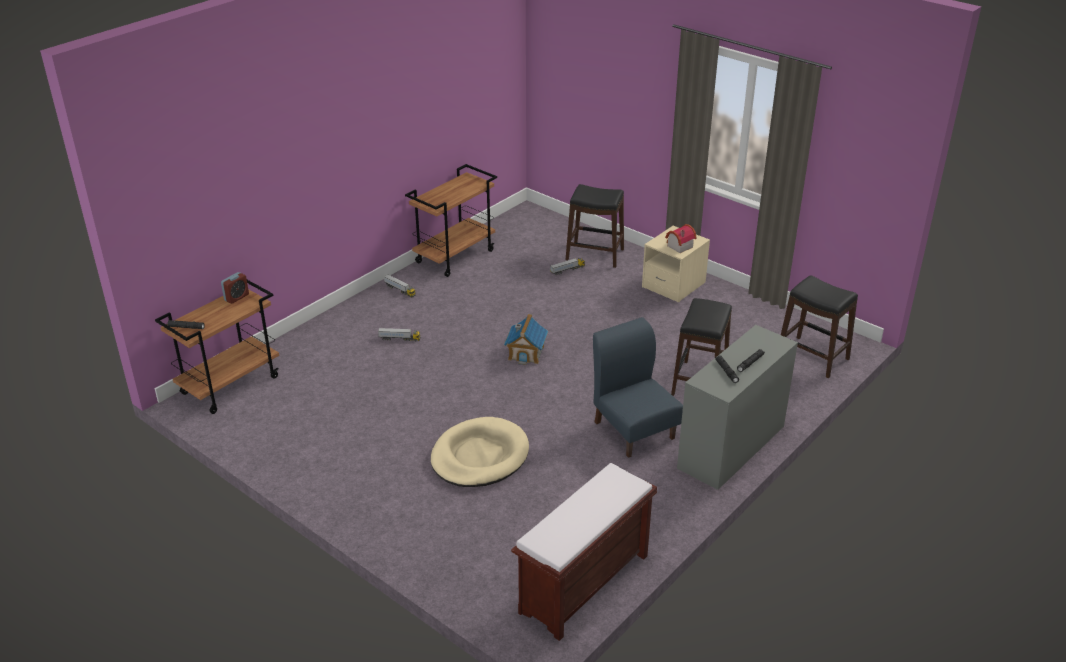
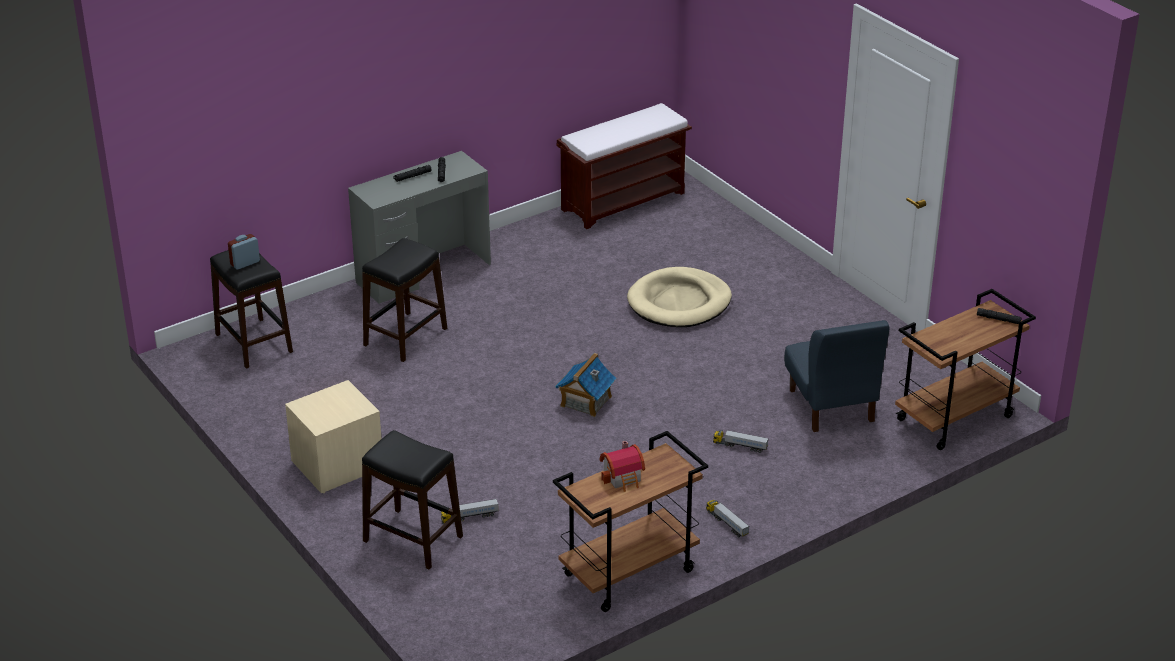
camera: 165 degrees left, 0 degrees up
alarm clock [221,272,249,304] -> alarm clock moved to [228,234,260,269]
blue chair [593,317,683,458] -> blue chair moved to [784,320,889,432]
toy house [665,224,697,253] -> toy house moved to [600,441,645,492]

